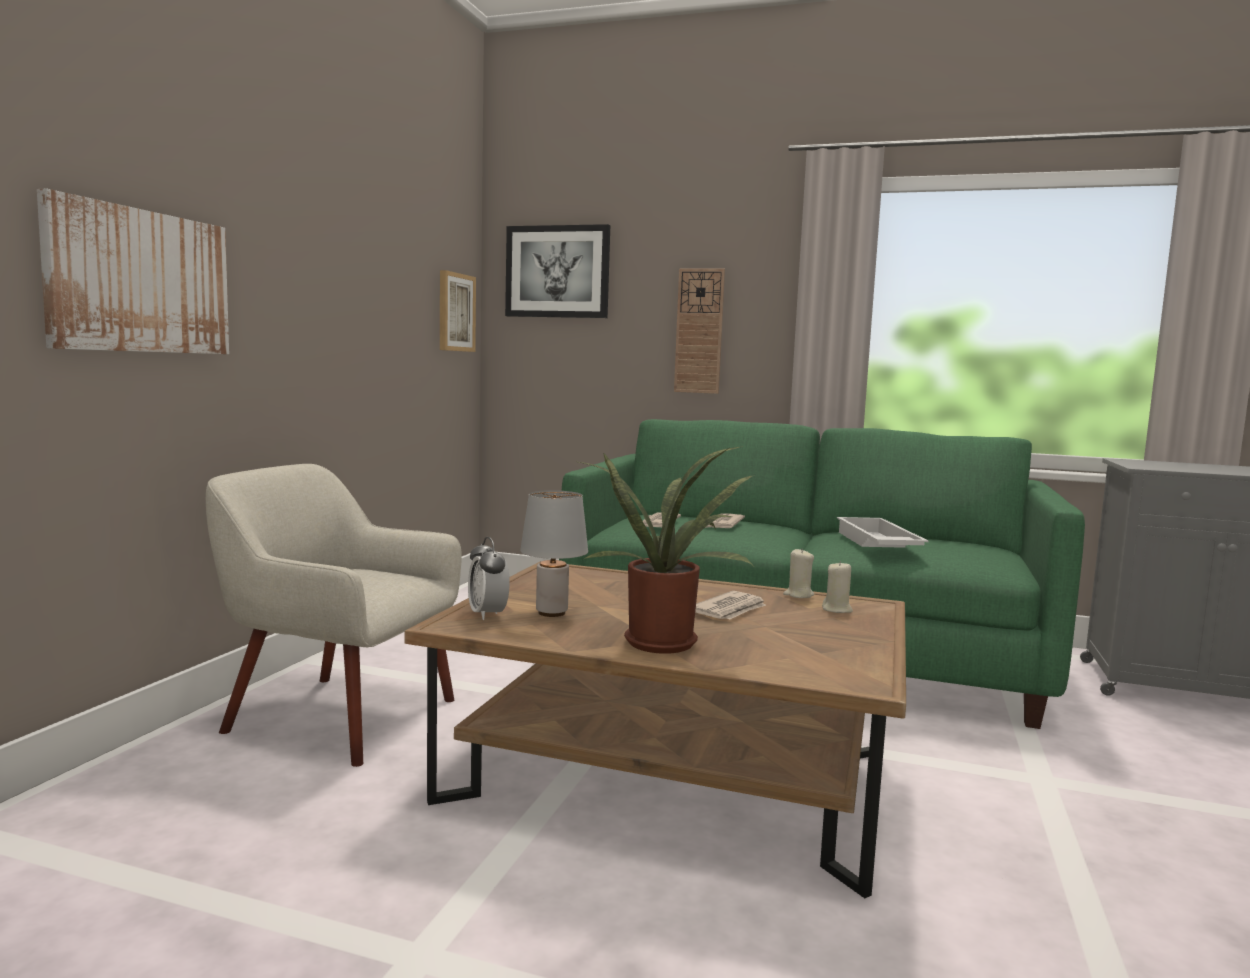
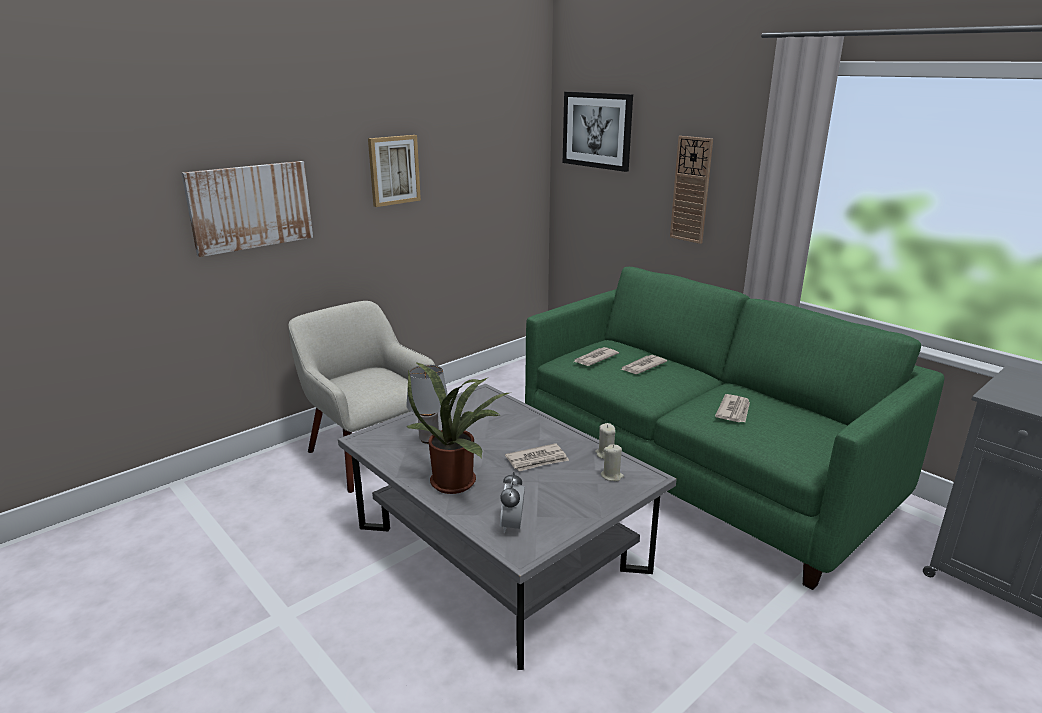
camera: 30 degrees right, 15 degrees up
brown coffee table [404,561,906,898] -> grey coffee table [338,384,677,670]
picture [440,270,476,352] -> picture moved to [368,135,421,207]
alarm clock [468,537,510,620] -> alarm clock moved to [500,472,525,533]
white tray [837,517,928,548] -> newspaper [715,394,750,422]

